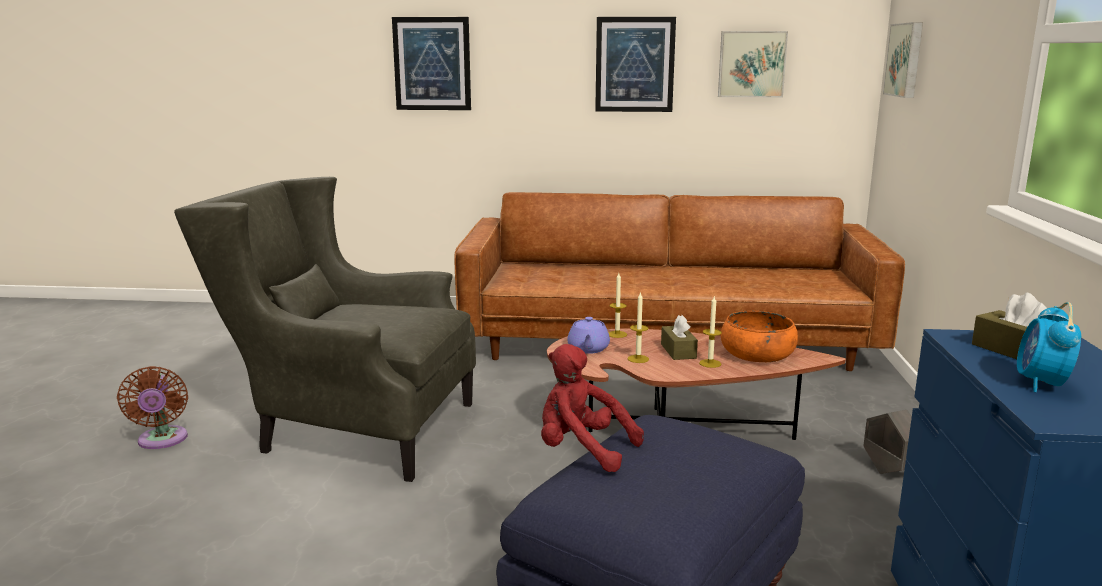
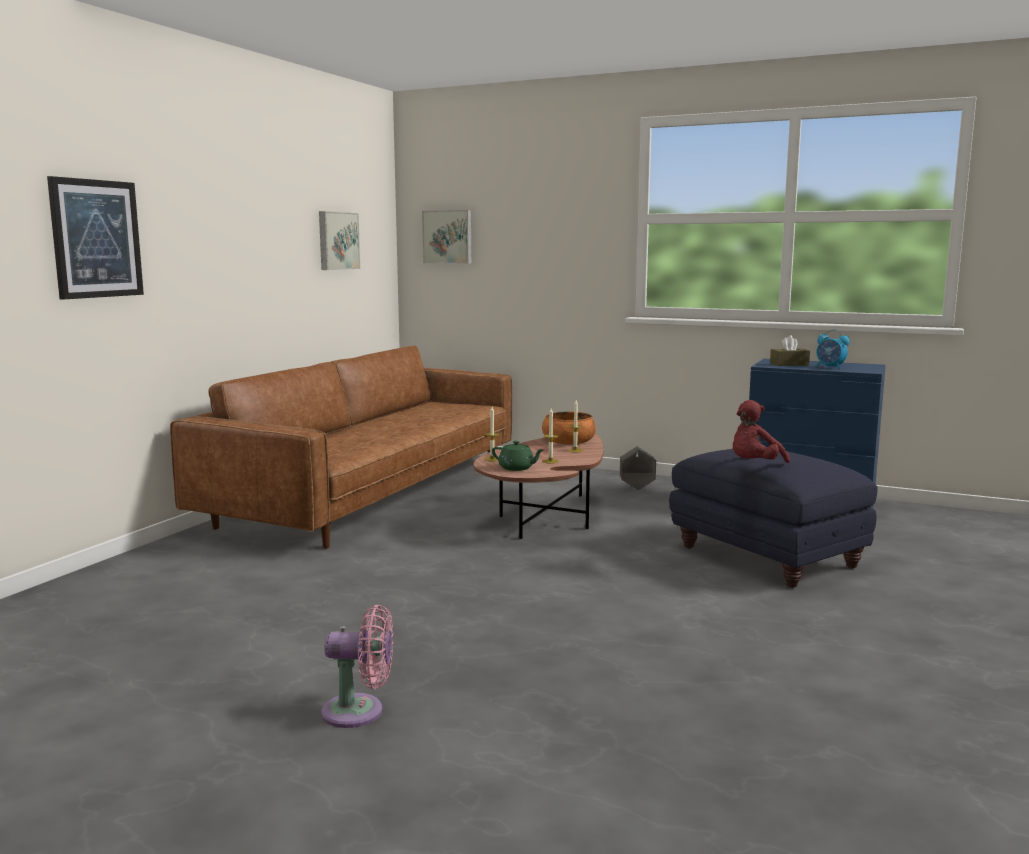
camera: 70 degrees left, 5 degrees down
brown fan [117,366,188,449] -> pink fan [321,605,393,728]
grey armchair [174,177,476,482] -> none
purple teapot [567,317,610,354] -> green teapot [492,441,544,471]
picture [595,17,676,112] -> none
brown tissue box [661,315,698,360] -> none

